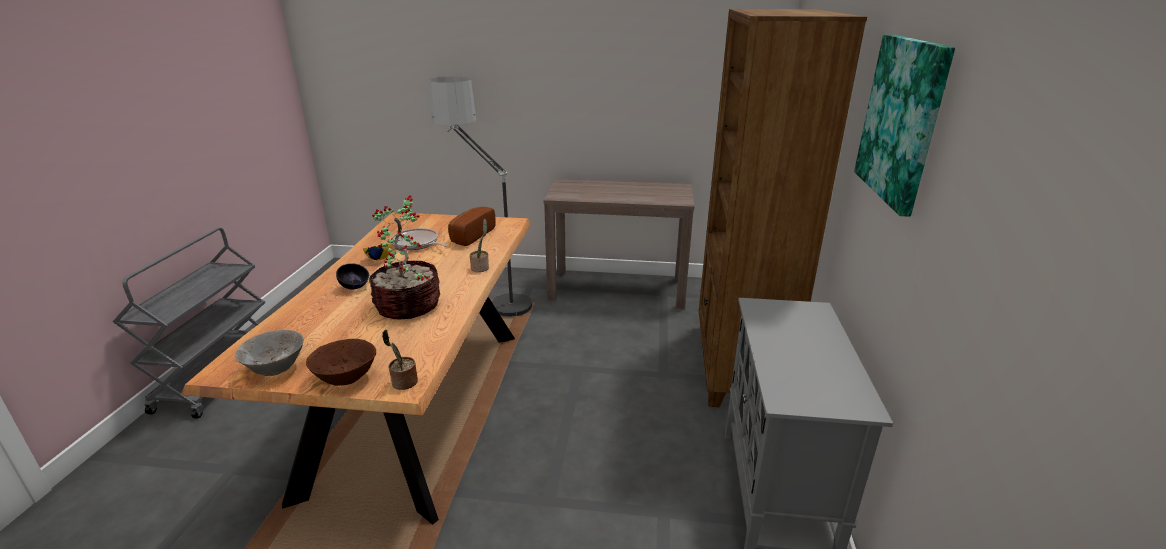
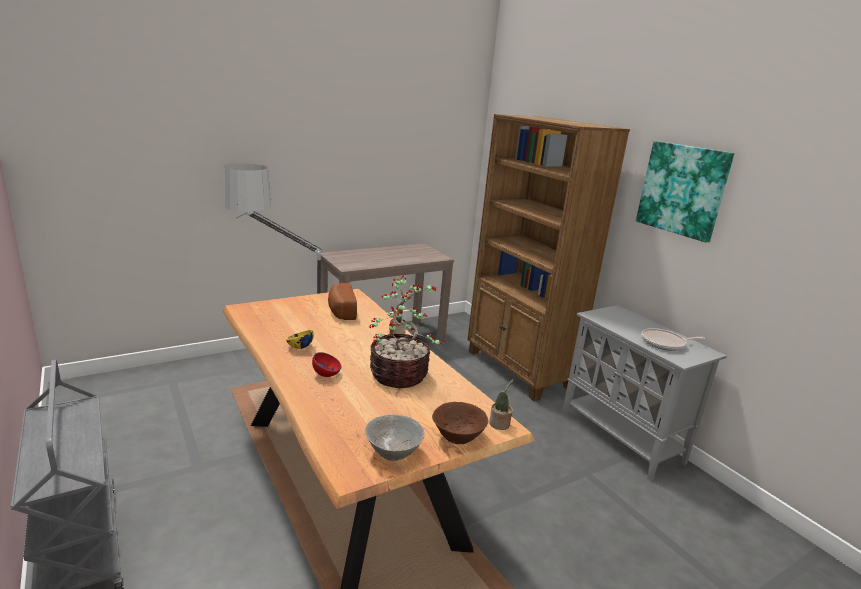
camera: 40 degrees left, 5 degrees down
black bowl [336,263,369,289] -> red bowl [312,352,342,377]
frying pan [391,228,448,250] -> frying pan moved to [641,328,705,351]

